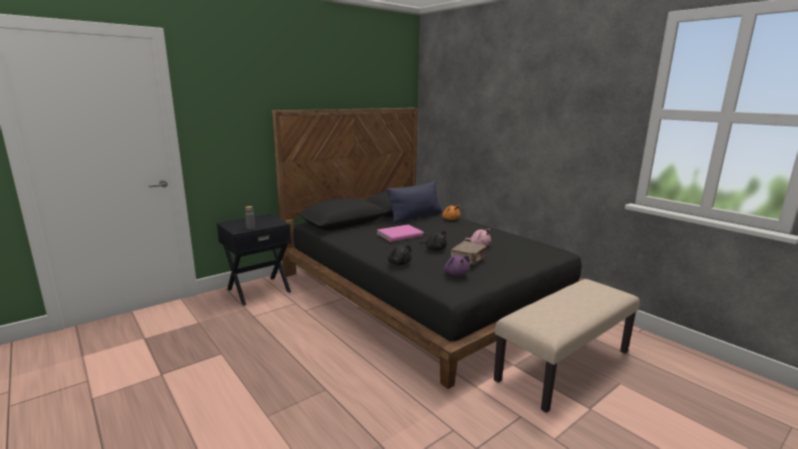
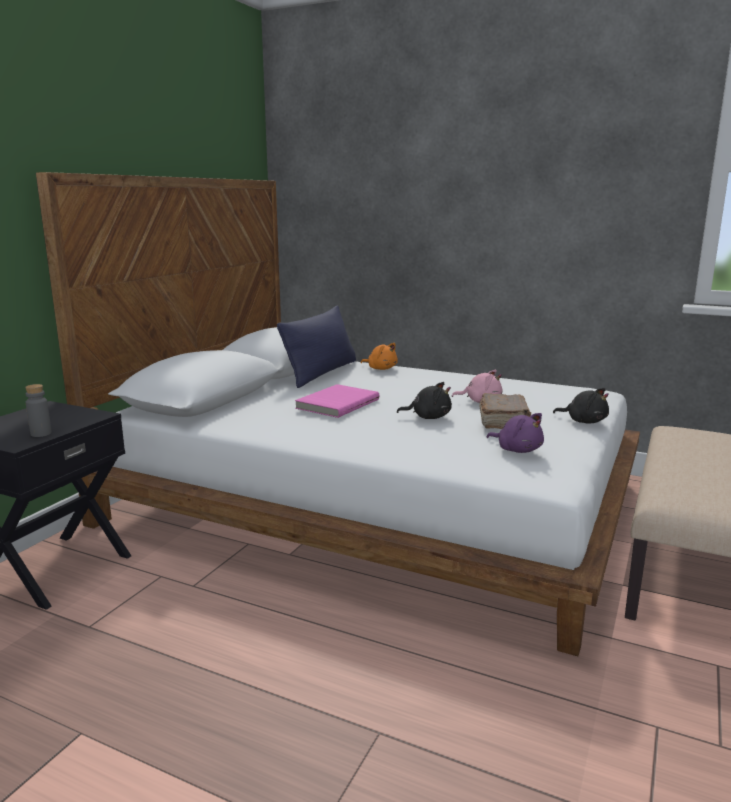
camera: 25 degrees left, 0 degrees up
black bed [272,108,585,389] -> white bed [36,172,640,656]
black plush toy [388,245,412,265] -> black plush toy moved to [553,388,609,424]

